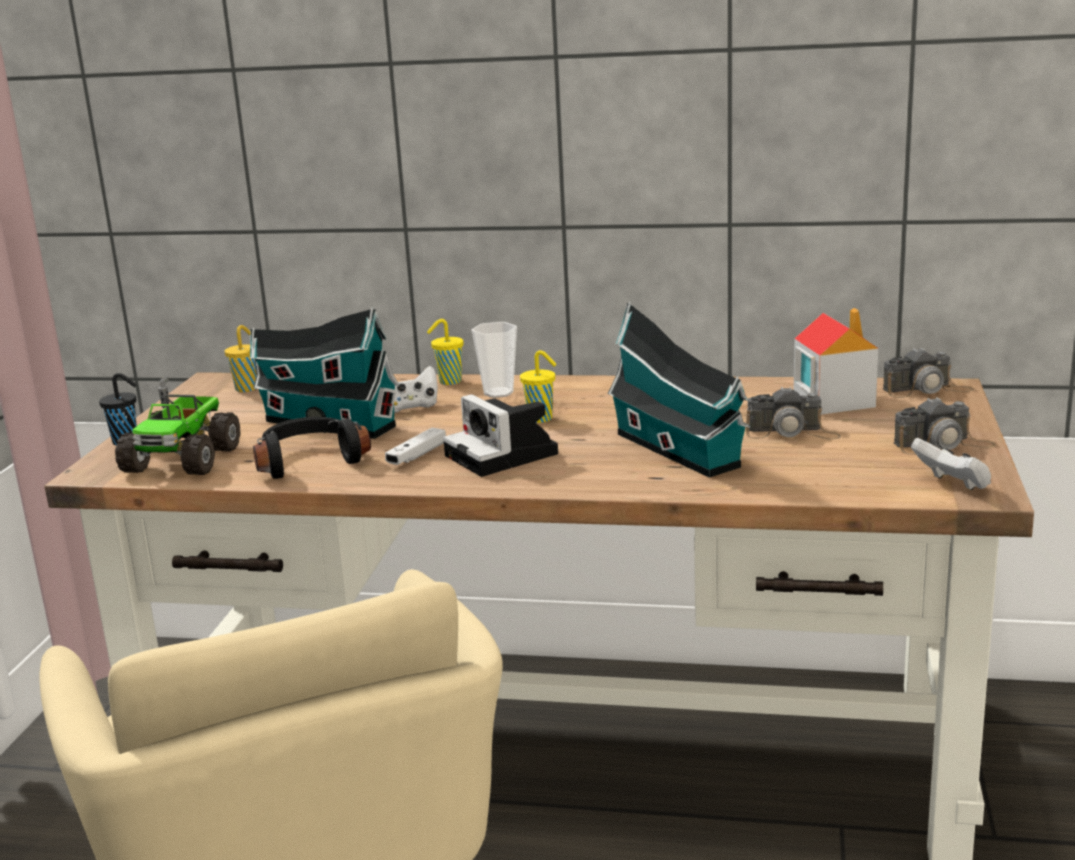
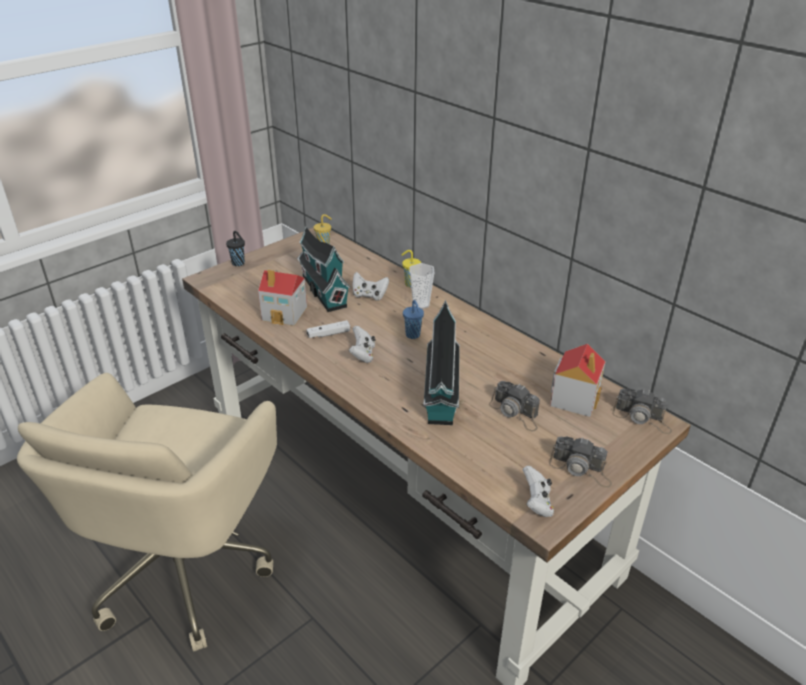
camera: 35 degrees right, 15 degrees up
toy truck [115,376,240,475] -> none
black headphones [253,417,371,479] -> toy house [258,269,307,326]
camera [443,394,558,477] -> white game controller [349,326,376,363]
yellow cup [520,350,557,423] -> blue cup [403,300,424,339]

